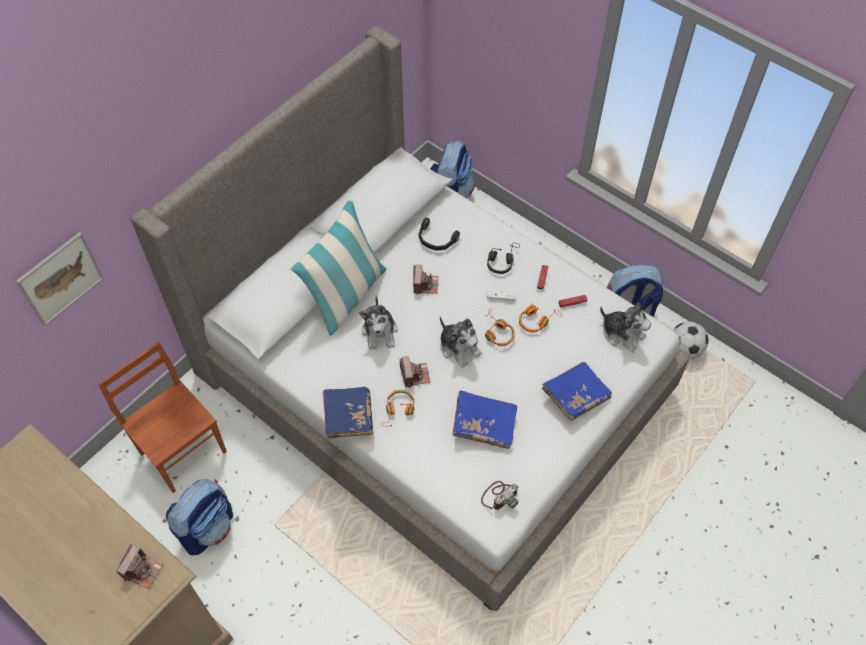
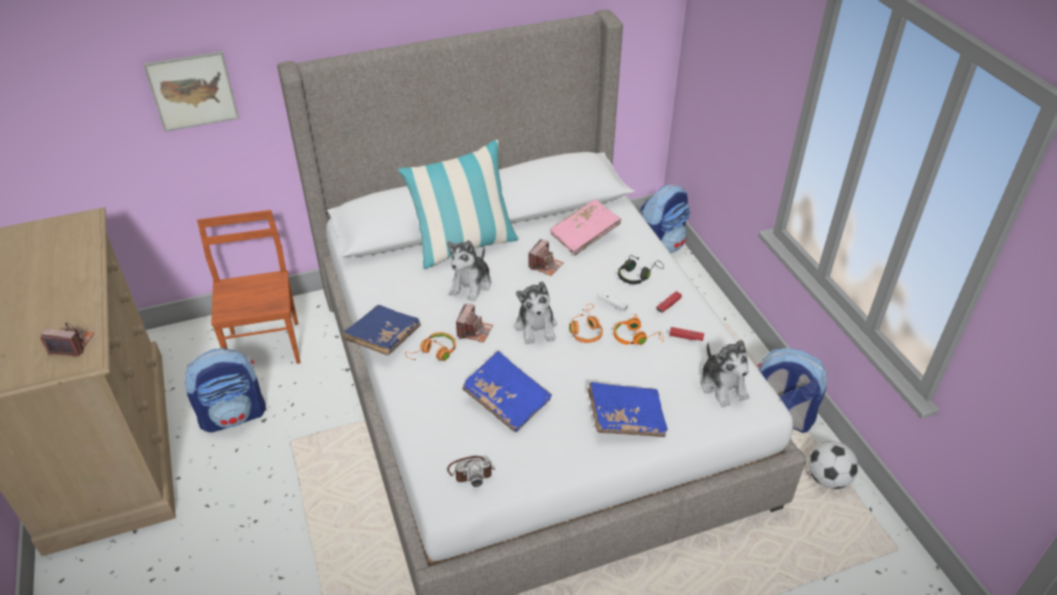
camera: 30 degrees right, 15 degrees down
camera [116,544,163,589] -> camera turned 135 degrees counterclockwise [40,322,94,356]
black headphones [418,218,460,251] -> pink book [550,200,622,255]

